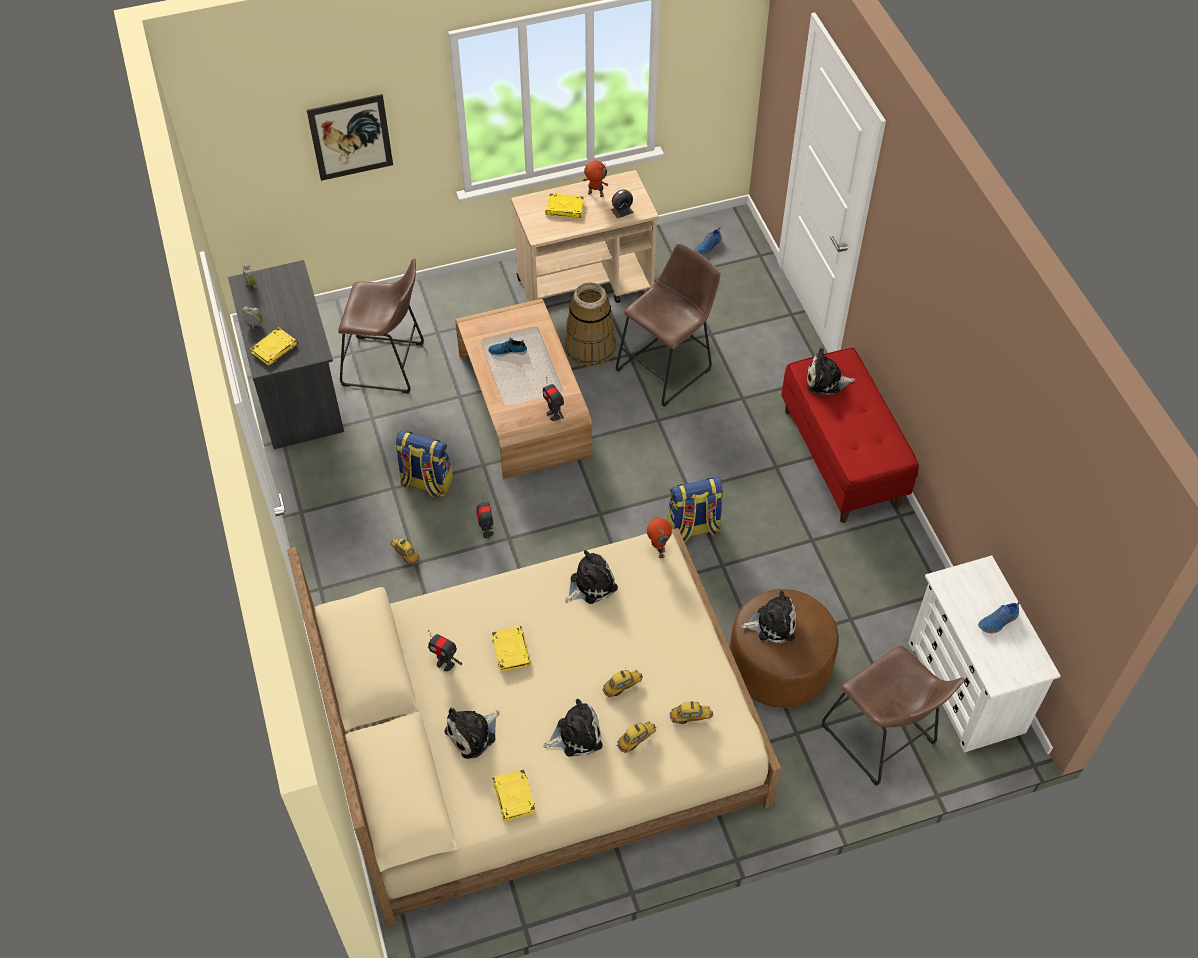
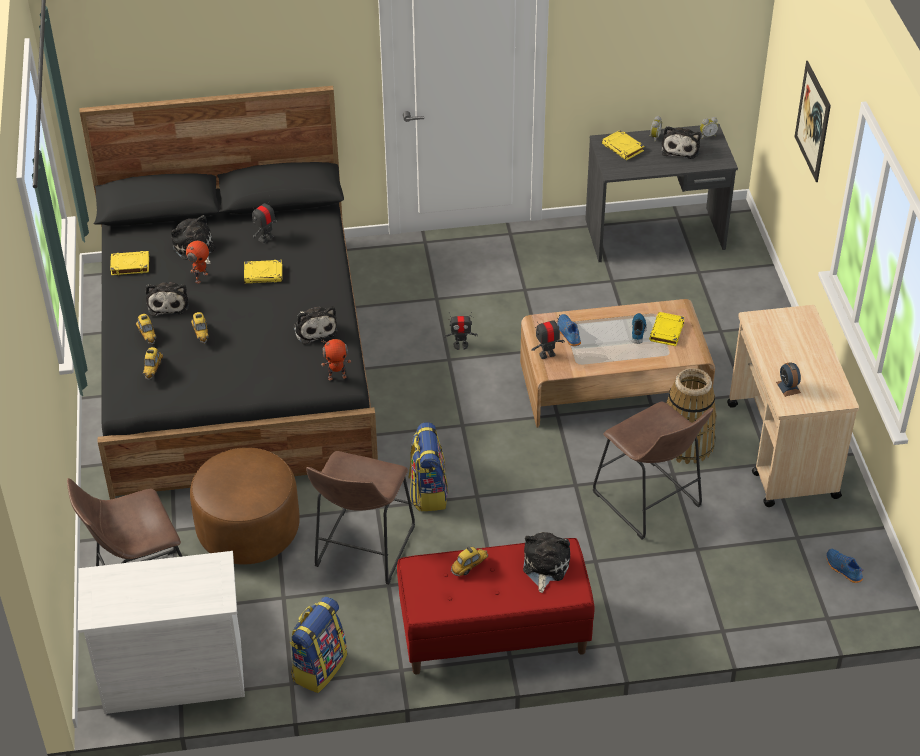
camera: 100 degrees right, 10 degrees down
beige bed [287,528,781,926] -> black bed [80,86,378,500]
brown stool [338,258,424,393] -> brown stool moved to [306,451,415,584]
toy car [390,538,420,566] -> toy car moved to [450,546,488,577]
backpack [395,430,453,497] -> backpack moved to [289,596,347,693]
yellow book [546,193,584,218] -> yellow book moved to [649,312,685,346]
toy robot [583,160,608,197] -> toy robot moved to [186,241,209,283]
plush toy [741,590,796,643] -> plush toy moved to [661,126,701,159]
blue shoe [978,601,1021,634] -> blue shoe moved to [557,314,581,346]

